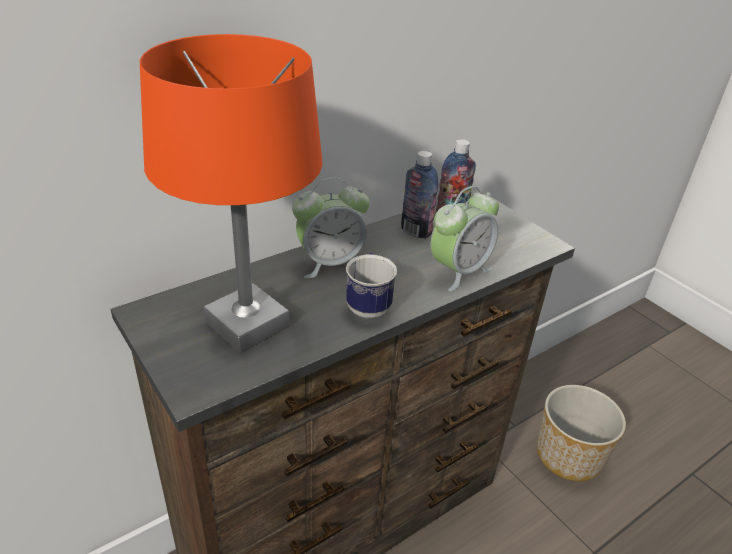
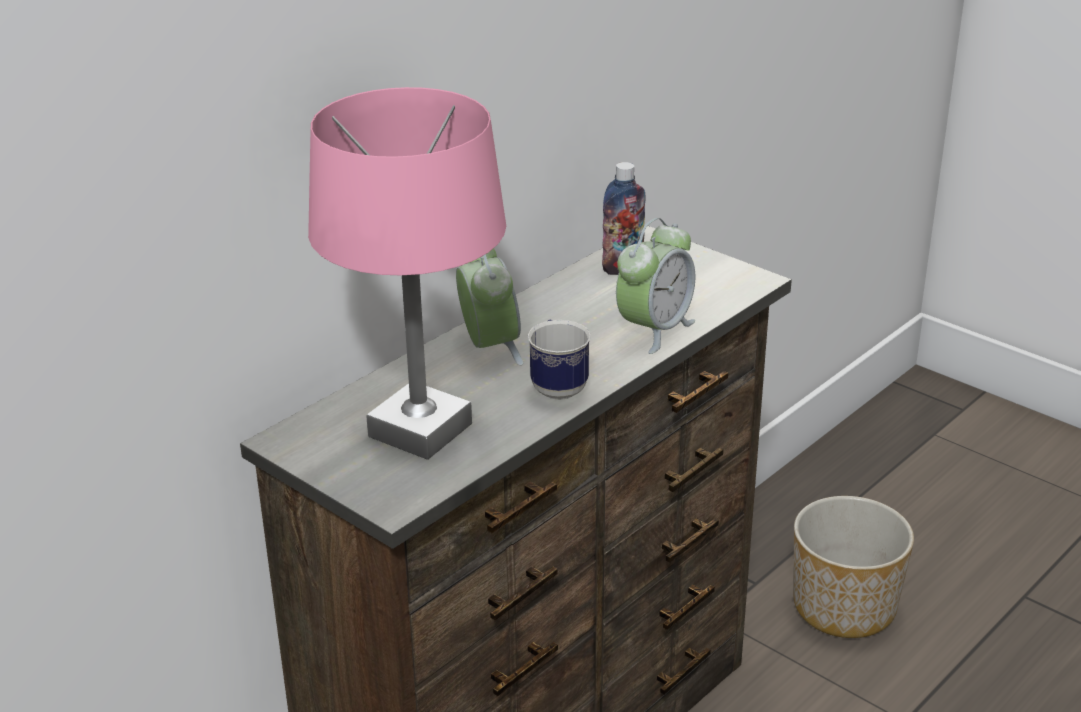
camera: 10 degrees left, 5 degrees down
orange table lamp [140,34,323,353] -> pink table lamp [308,87,506,460]
alarm clock [292,178,370,278] -> alarm clock turned 75 degrees counterclockwise [456,248,523,365]
bottle [401,151,438,238] -> none

